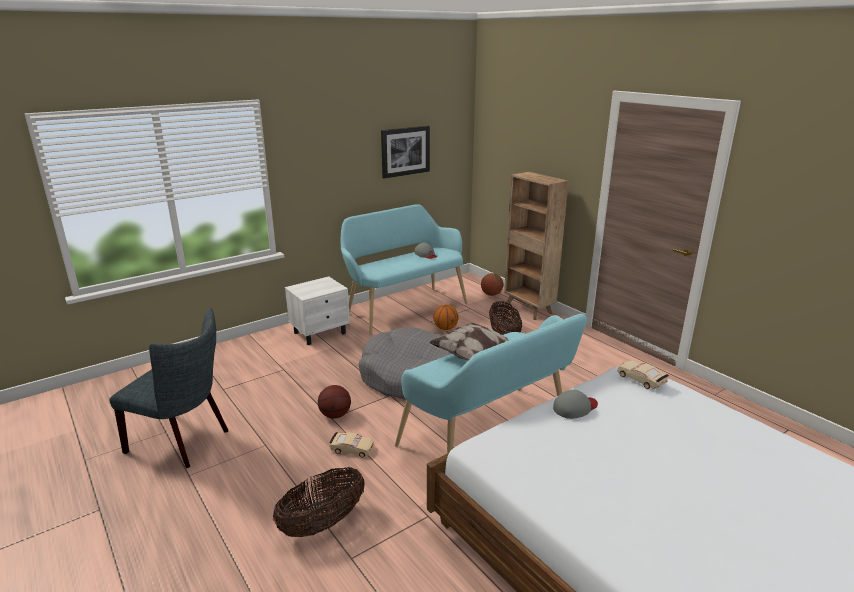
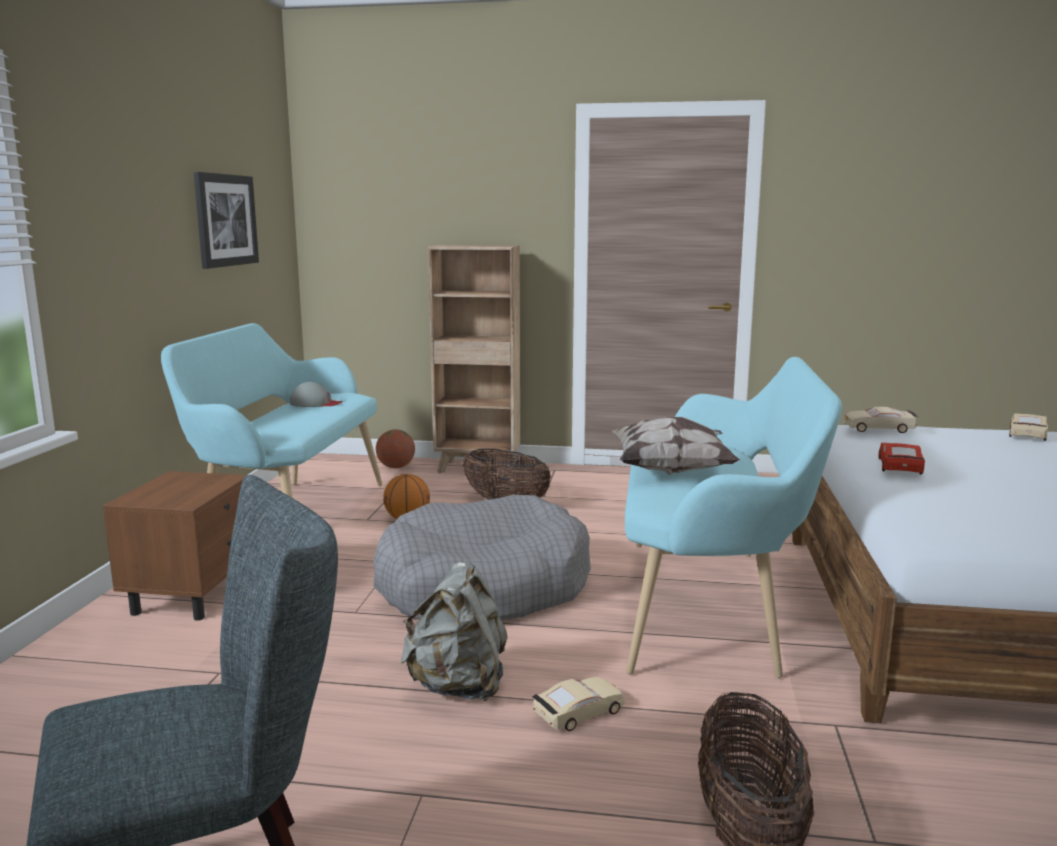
camera: 45 degrees left, 10 degrees down
white nightstand [285,276,350,345] -> brown nightstand [103,471,246,621]
basketball [318,385,351,419] -> grey backpack [401,562,507,701]
grey cap [553,390,598,419] -> red toy car [879,443,925,475]
none -> beige toy car [1009,413,1048,441]

